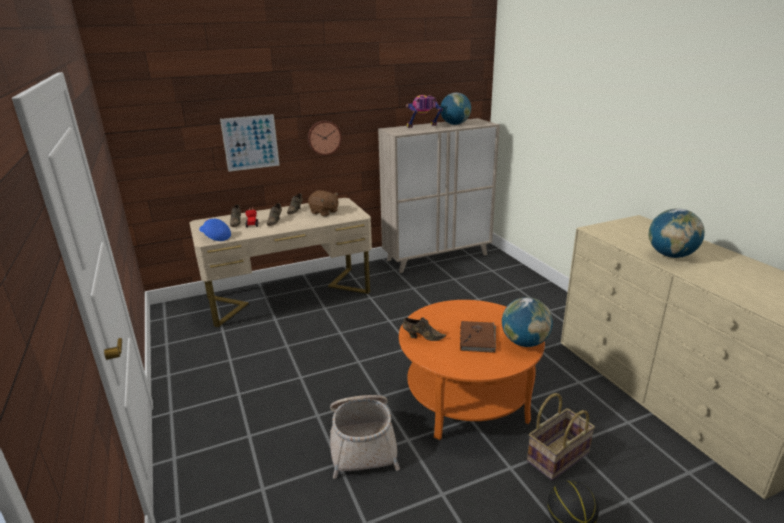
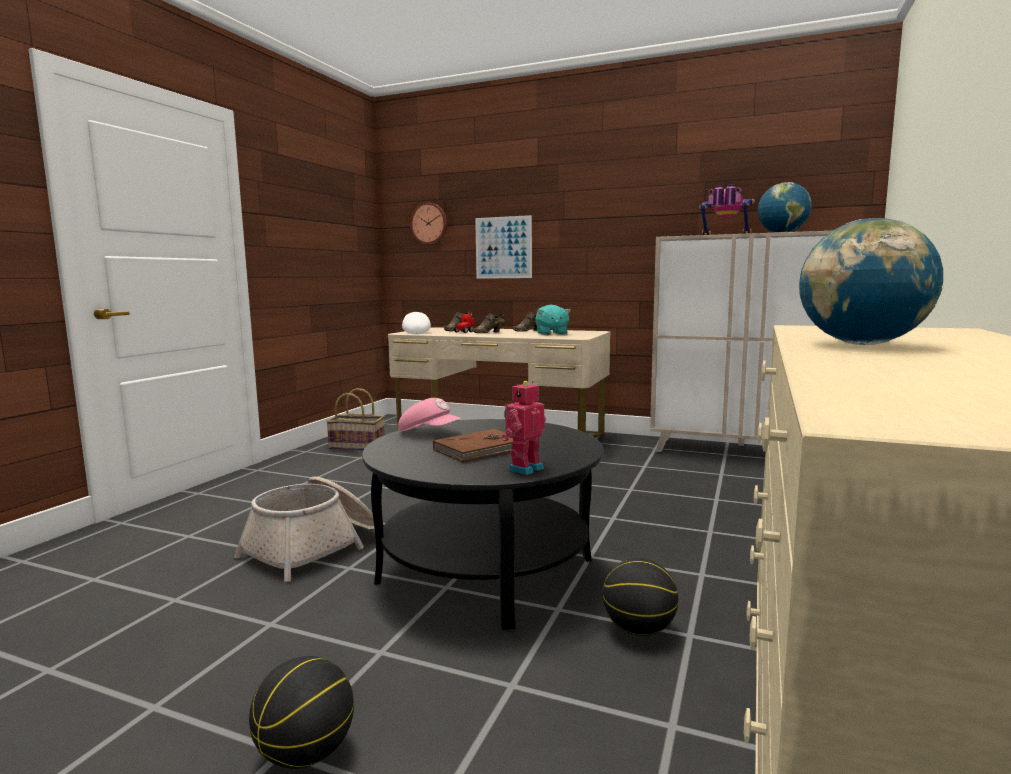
camera: 45 degrees right, 15 degrees down
blue cap [199,219,231,241] -> white cap [402,312,431,334]
wall clock [308,120,342,155] -> wall clock moved to [410,203,448,244]
brown plush toy [308,190,339,216] -> turquoise plush toy [535,305,571,335]
orange coffee table [399,300,545,440] -> black coffee table [362,419,604,630]
brown shoe [402,317,446,341] -> pink cap [398,398,461,431]
globe [502,297,553,347] -> toy robot [502,381,546,475]
basket [527,393,595,481] -> basket moved to [326,388,385,451]
none -> basketball [603,558,679,636]

